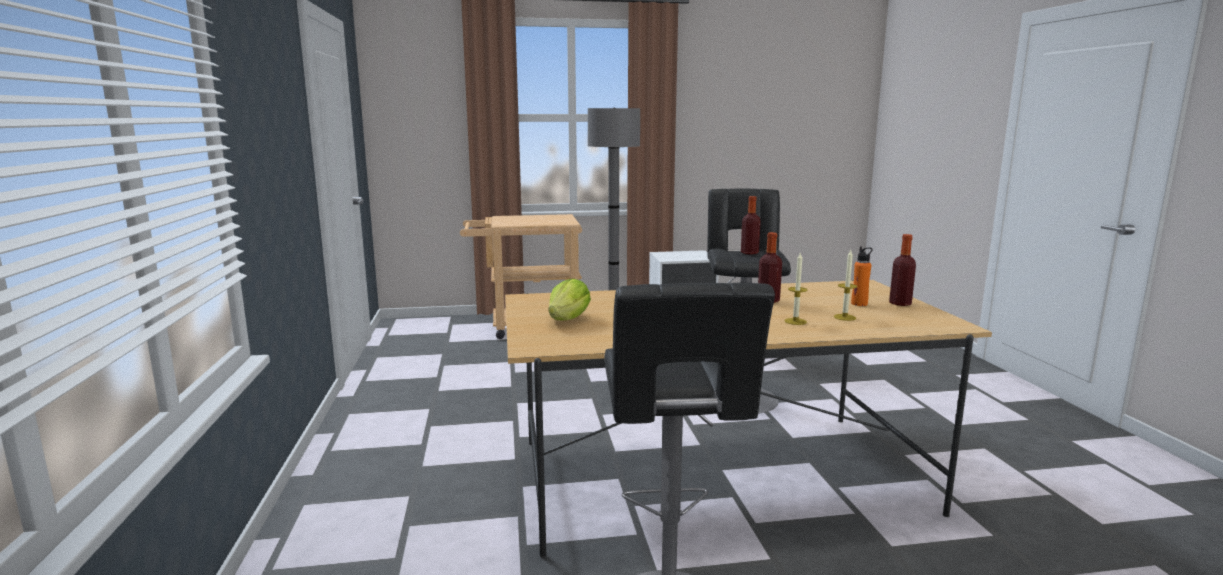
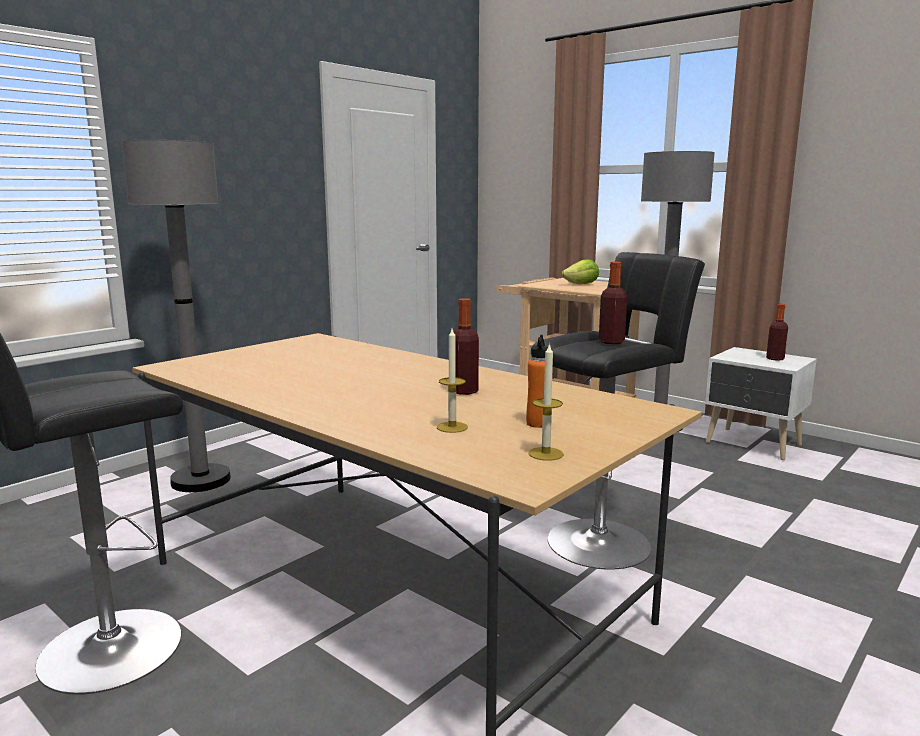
camera: 50 degrees right, 0 degrees up
lettuce [548,279,591,321] -> lettuce moved to [562,259,599,284]
candle [784,253,807,325] -> candle moved to [528,343,564,461]
bottle [889,234,916,306] -> bottle moved to [766,304,788,361]
none -> grey floor lamp [121,140,231,492]

